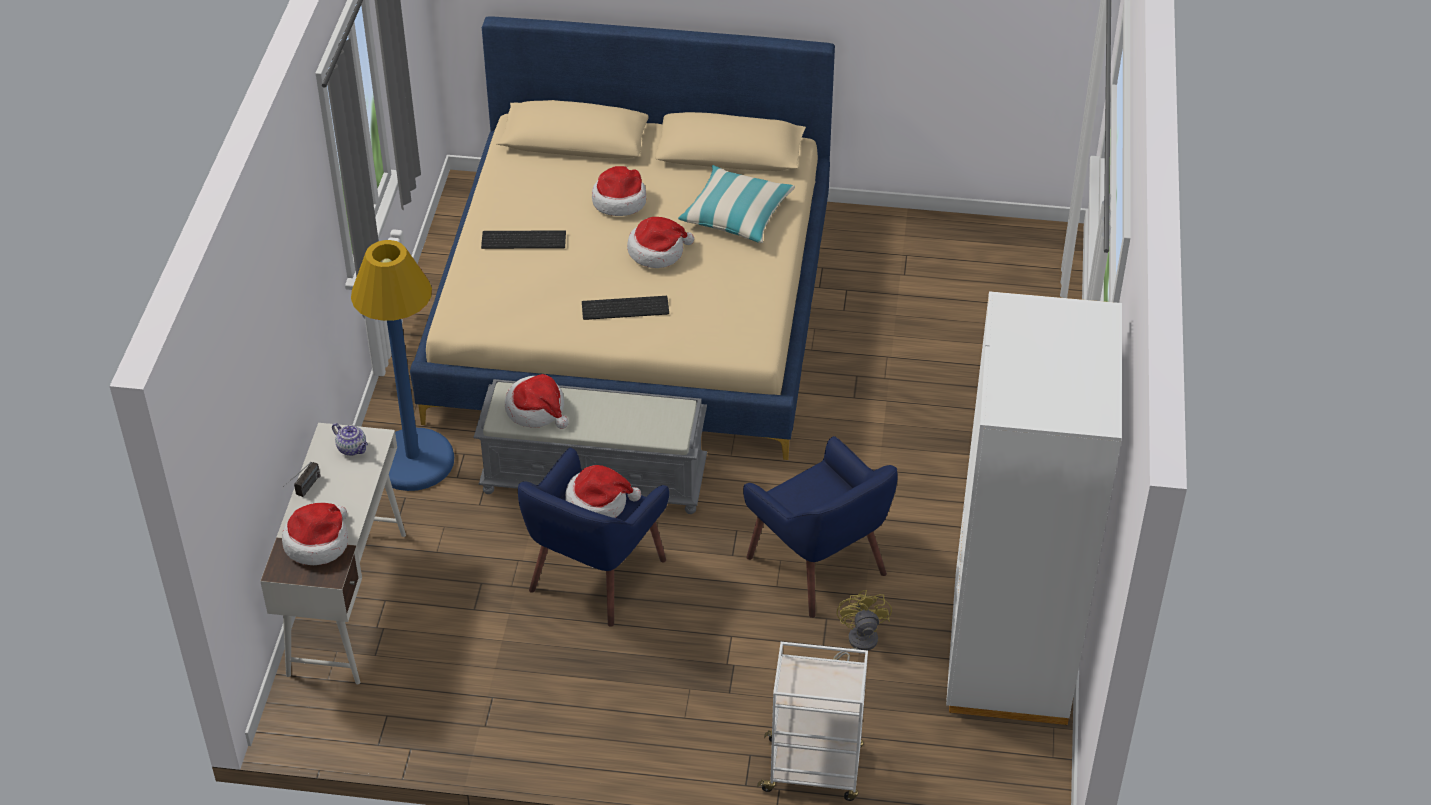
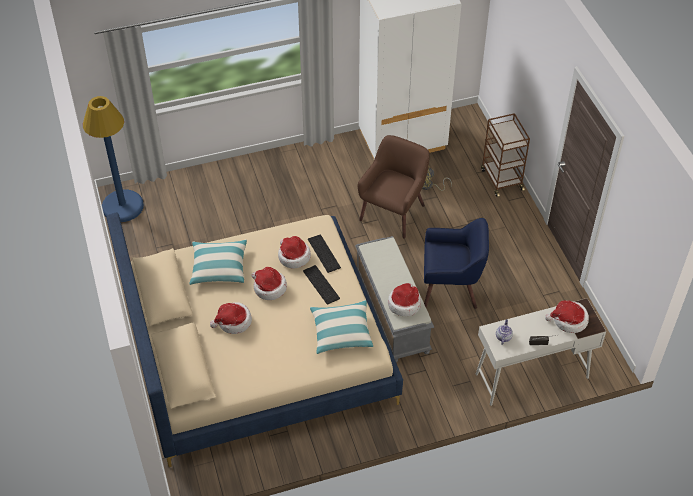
camera: 115 degrees left, 5 degrees up
blue floor lamp [351,240,454,491] -> blue floor lamp moved to [83,96,144,222]
keyboard [481,230,566,249] -> keyboard moved to [308,234,341,273]
hat [565,465,641,518] -> hat moved to [278,236,311,269]
blue armchair [743,436,898,618] -> brown armchair [358,135,430,239]
white cart [757,642,868,801] -> brown cart [481,113,530,197]
none -> pillow [310,300,373,354]

